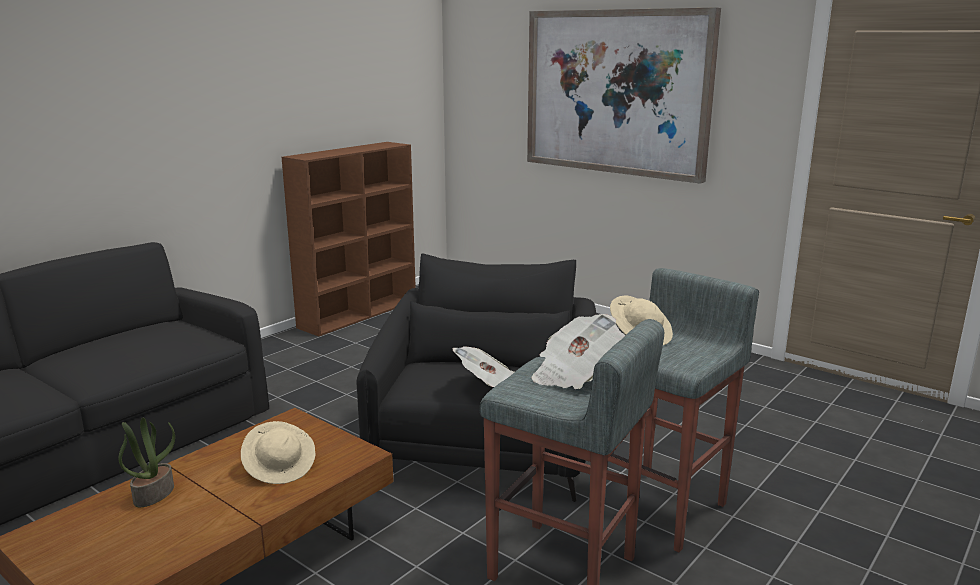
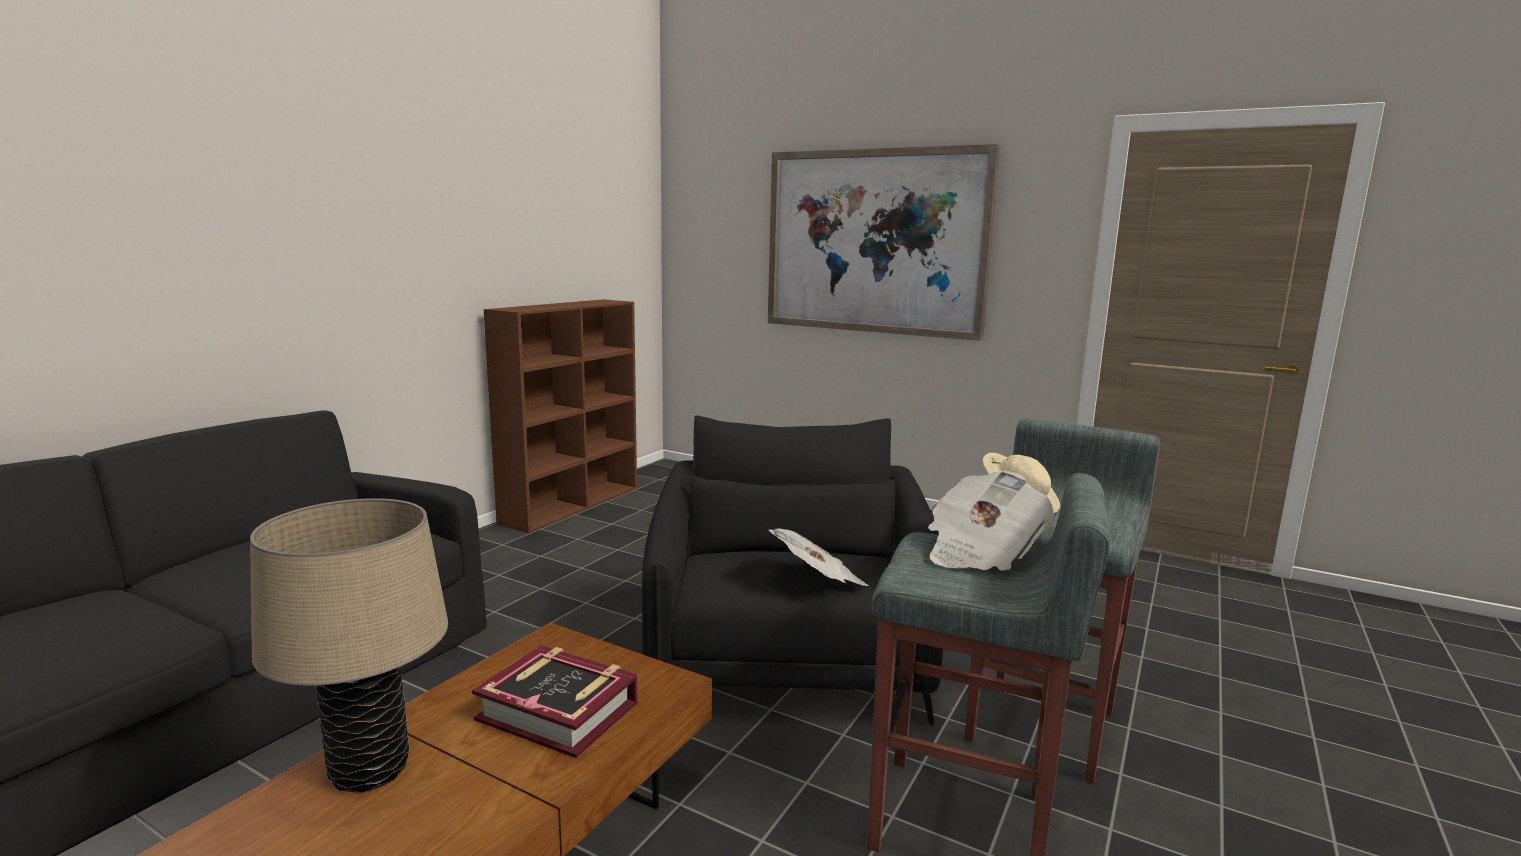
camera: 10 degrees left, 5 degrees down
potted plant [118,418,175,507] -> beige table lamp [250,498,448,793]
beige hat [241,421,315,484] -> book [472,645,638,758]

